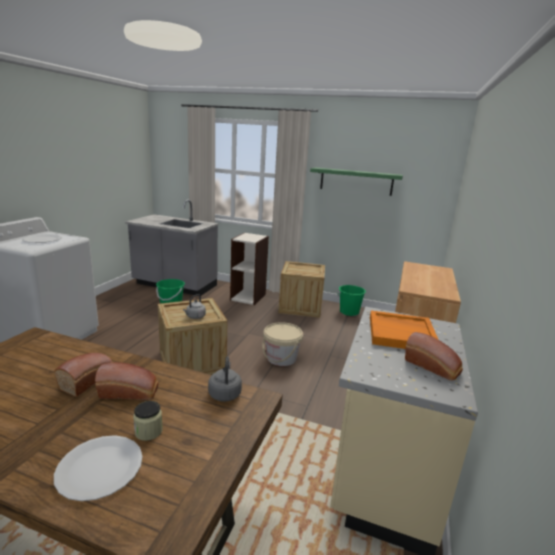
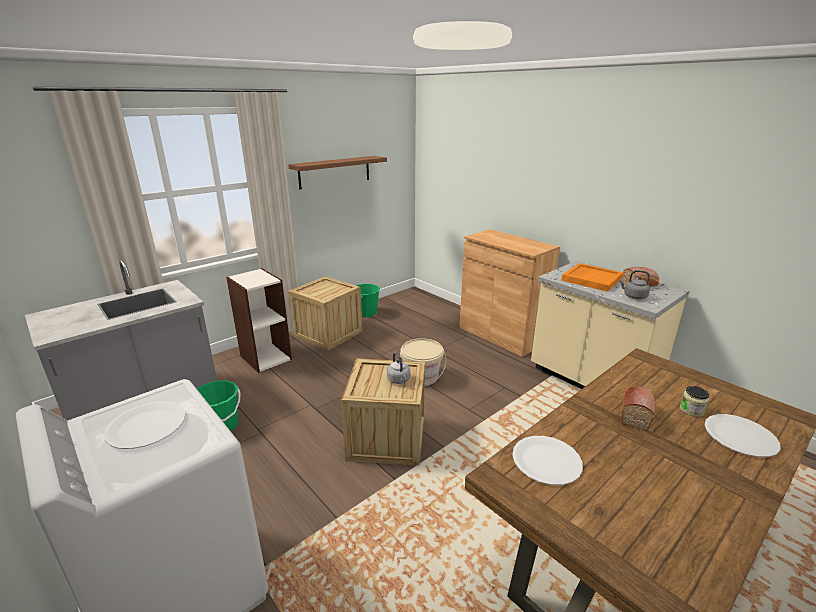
camera: 60 degrees left, 5 degrees up
bread [54,353,113,397] -> none
grey kettle [208,356,242,402] -> grey kettle moved to [619,270,650,299]
green shelf [310,168,403,196] -> brown shelf [288,156,387,189]
none -> white plate [513,436,583,485]

